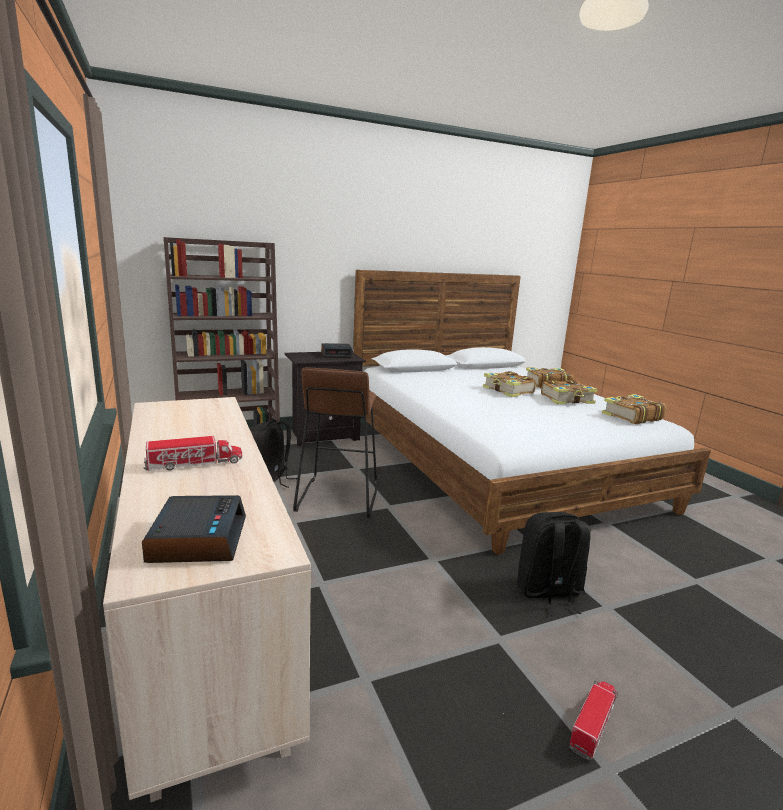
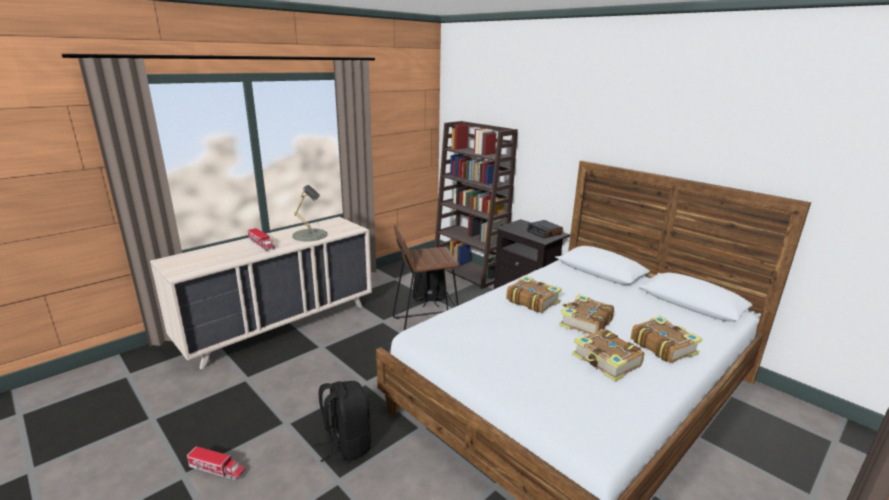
camera: 70 degrees right, 5 degrees up
alarm clock [142,495,246,563] -> none
book [602,394,666,424] -> book moved to [506,276,562,313]
none -> grey table lamp [292,185,327,241]

